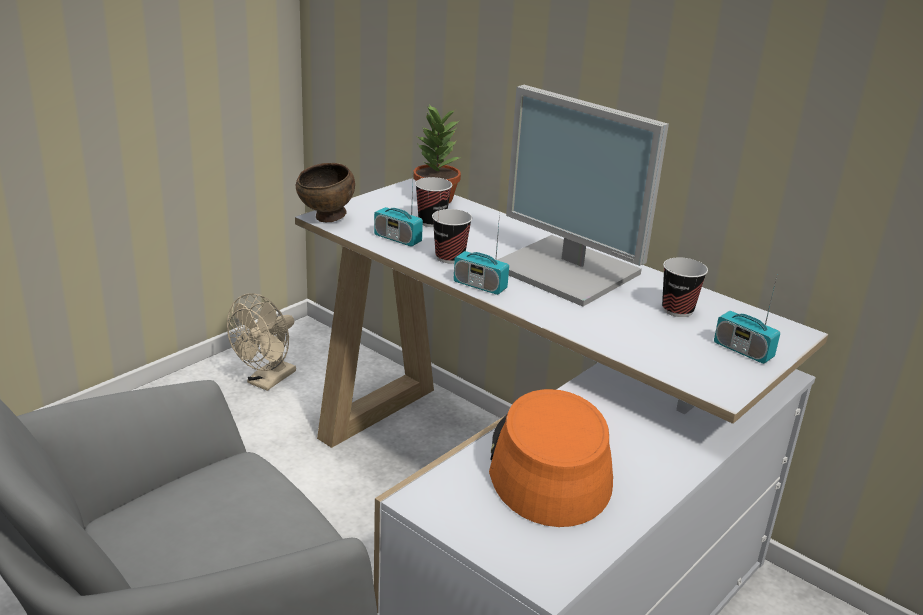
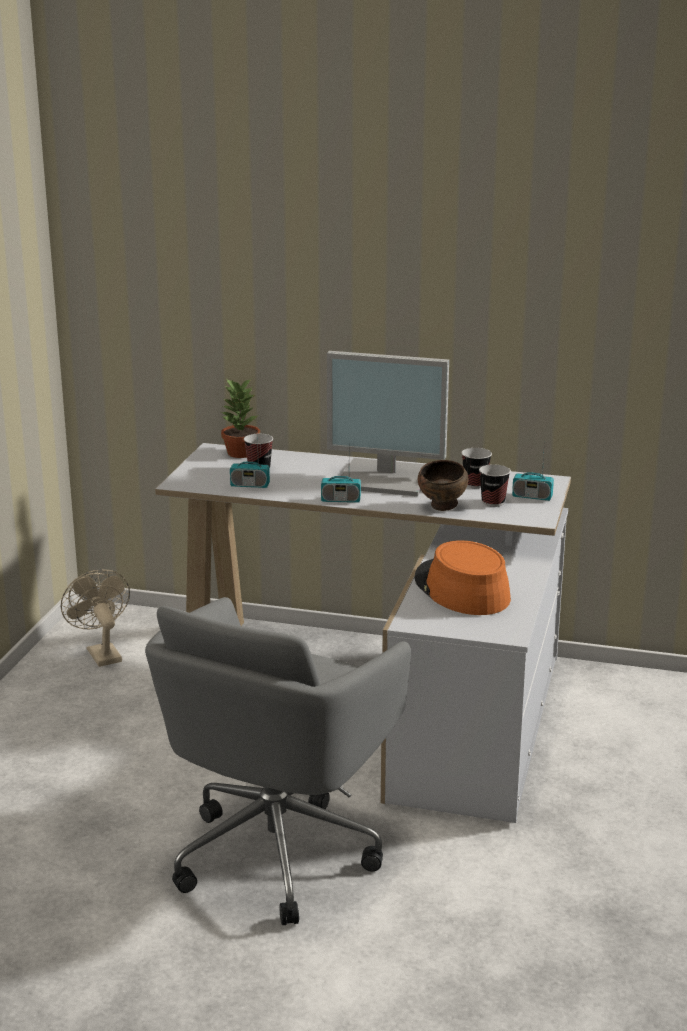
camera: 25 degrees left, 5 degrees down
beige fan [227,293,296,391] -> beige fan turned 150 degrees clockwise [61,569,130,667]
brown bowl [296,163,355,222] -> brown bowl moved to [418,460,468,511]
cup [432,209,472,263] -> cup moved to [479,464,511,507]

